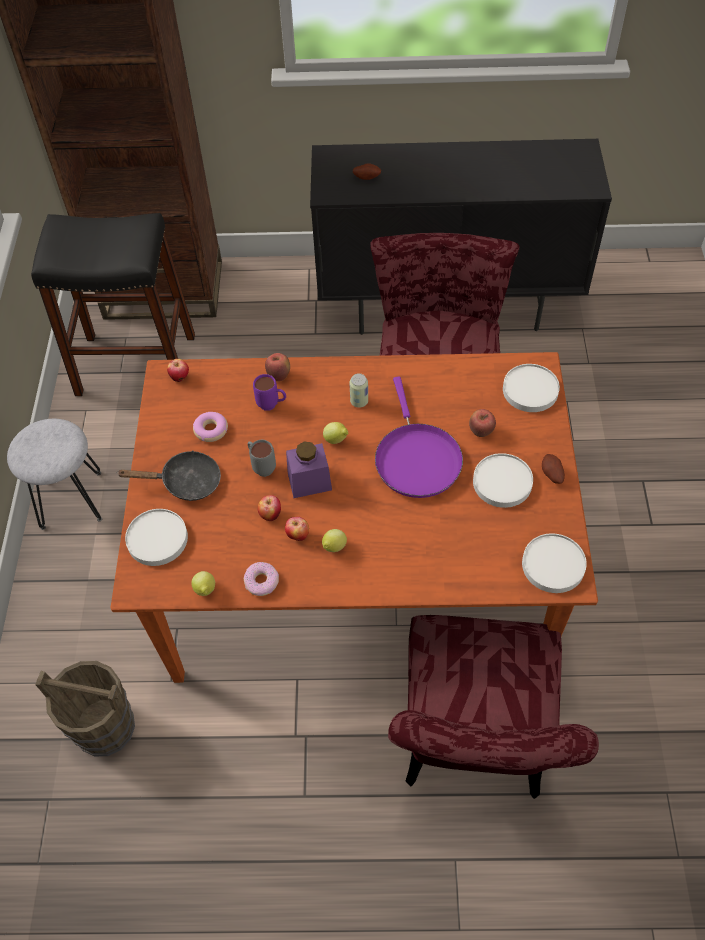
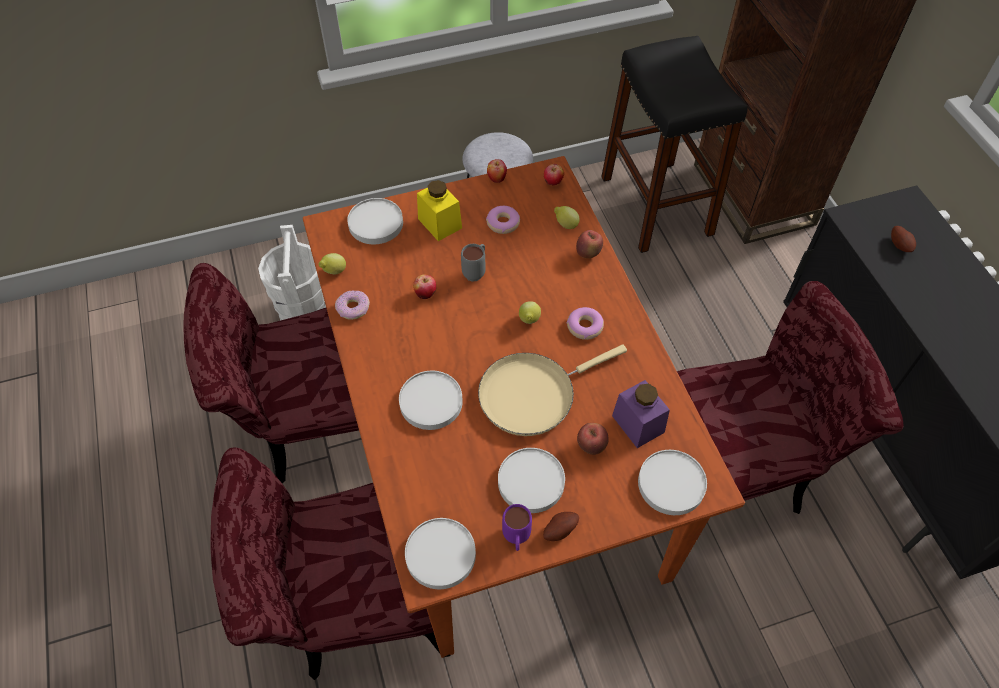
camera: 70 degrees right, 0 degrees up
brown bucket [35,661,135,757] -> white bucket [258,225,326,320]
black frying pan [116,450,221,501] -> yellow jar [417,180,462,241]
purple mug [253,374,286,411] -> purple mug moved to [502,504,532,551]
apple [285,517,309,541] -> apple moved to [487,159,507,183]
purple jar [286,442,332,498] -> purple jar moved to [612,380,670,448]
lemon [322,529,347,552] -> lemon moved to [554,206,580,229]
can [349,373,368,408] -> donut [567,307,604,340]
purple frying pan [375,377,463,498] -> beige frying pan [478,345,627,436]
none -> red chair [184,263,359,483]
none -> white plate [399,371,463,430]

